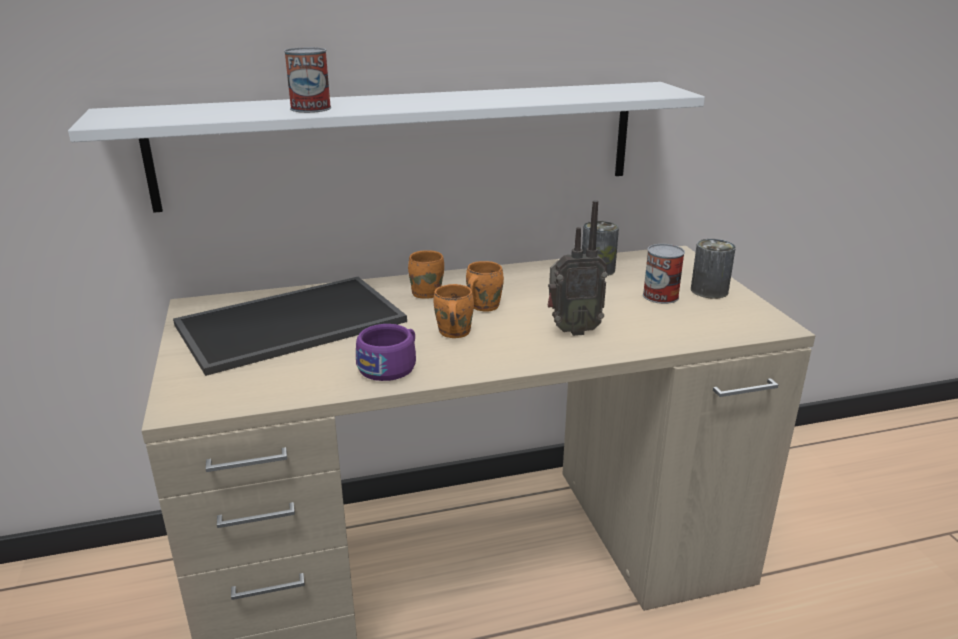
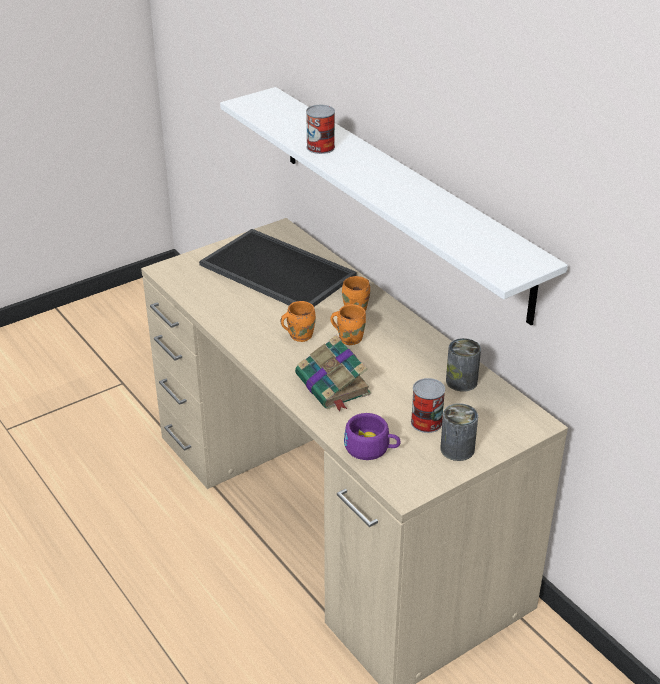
camera: 70 degrees right, 10 degrees up
purple cup [356,324,416,381] -> purple cup moved to [344,413,401,460]
radio [547,200,608,336] -> book [295,335,371,411]

